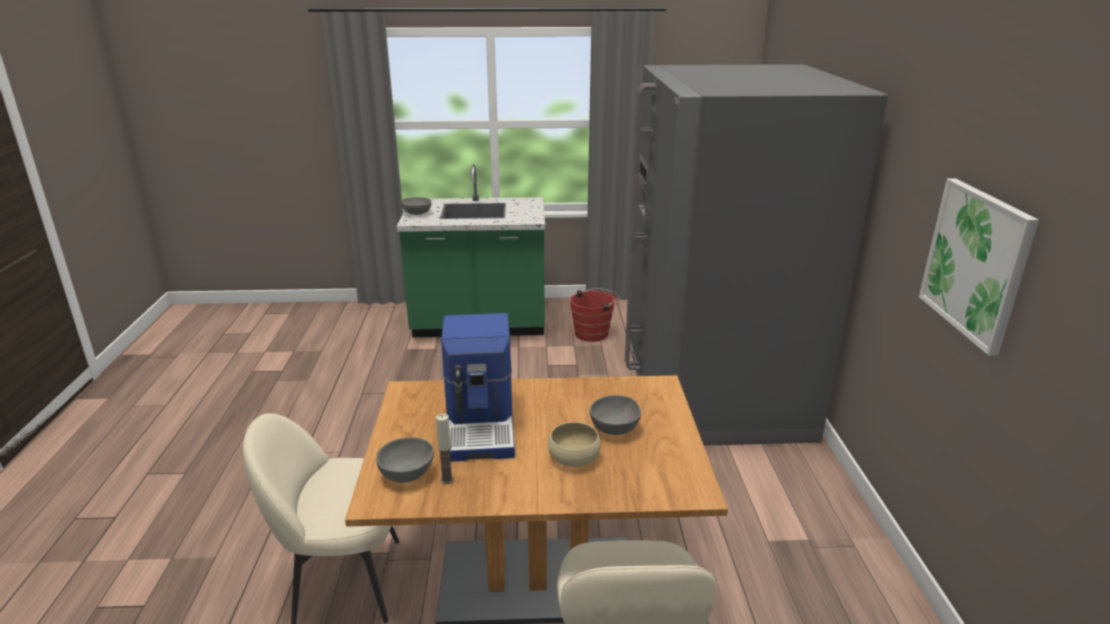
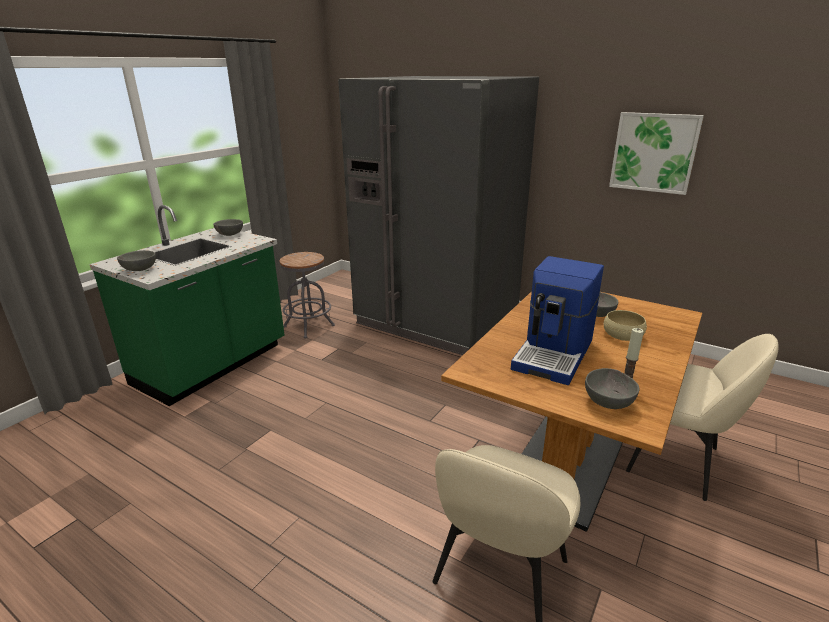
camera: 55 degrees left, 0 degrees up
coffee machine [441,313,515,462] -> coffee machine turned 90 degrees clockwise [511,256,604,385]
red bucket [570,288,619,342] -> grey stool [280,252,335,338]
none -> grey bowl [213,219,243,236]

